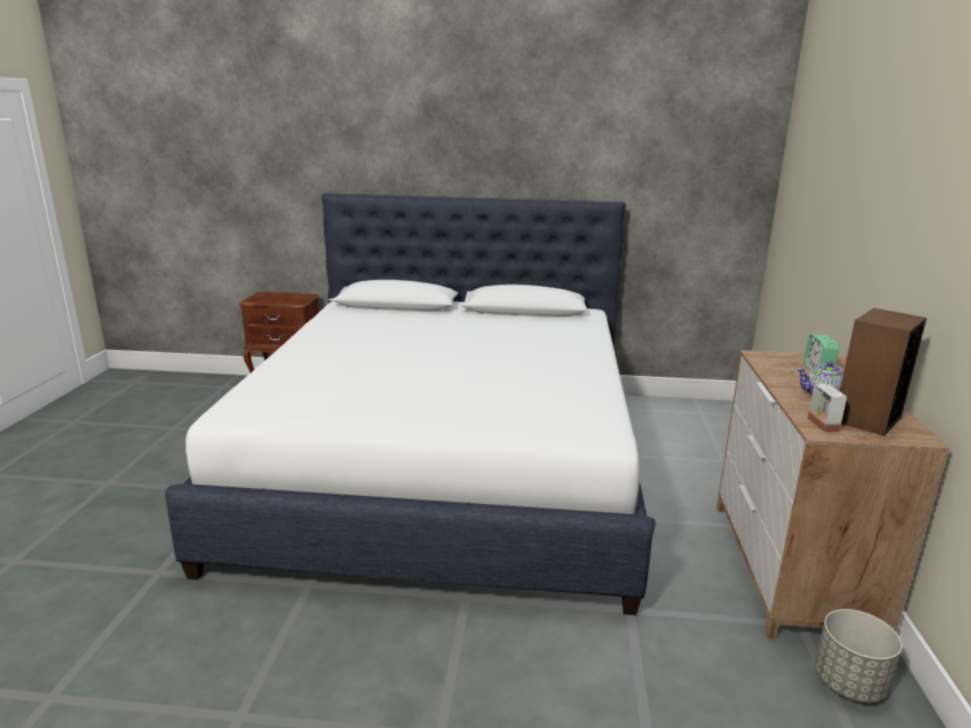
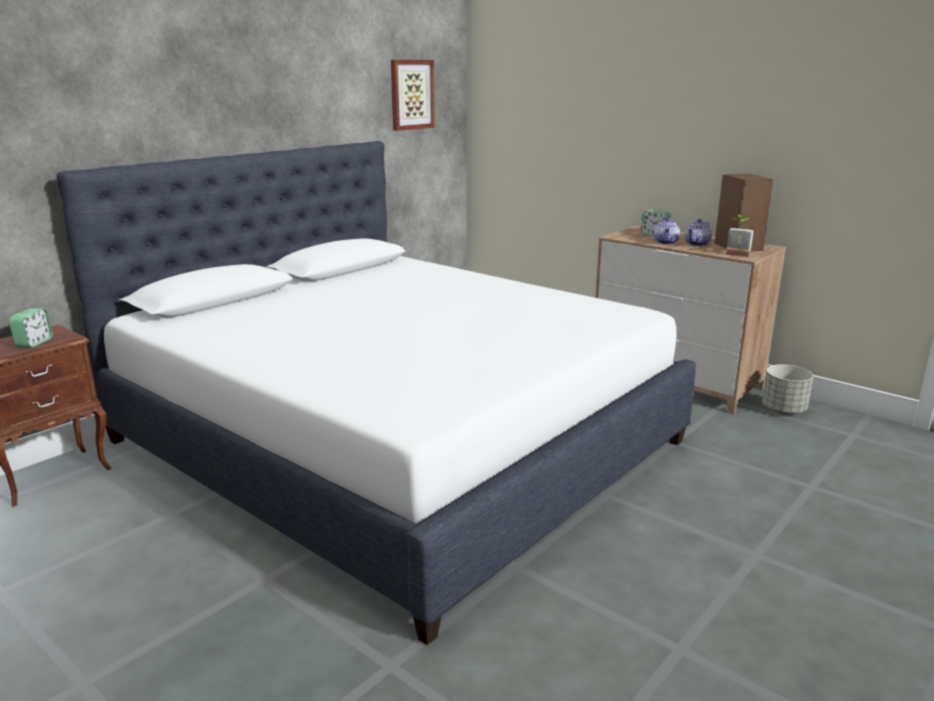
camera: 55 degrees left, 0 degrees up
none -> alarm clock [9,309,53,348]
none -> picture [391,60,435,131]
none -> teapot [654,218,680,245]

